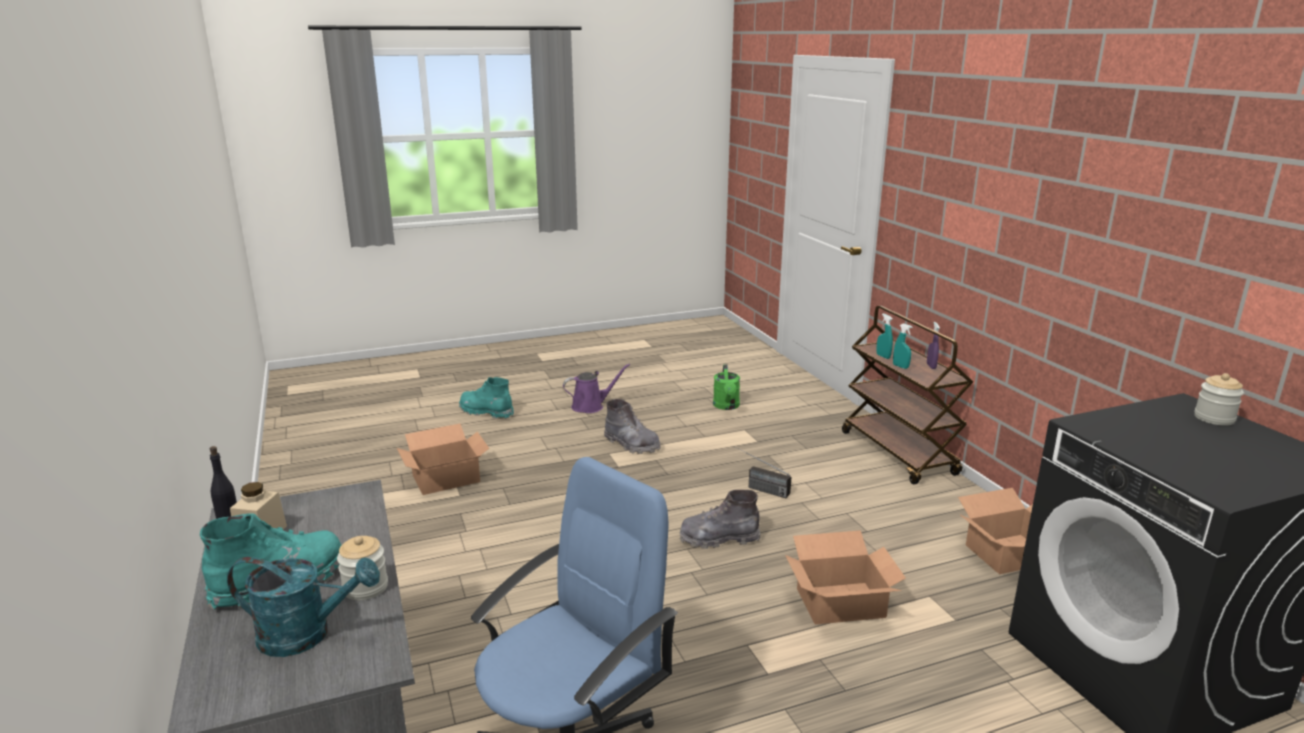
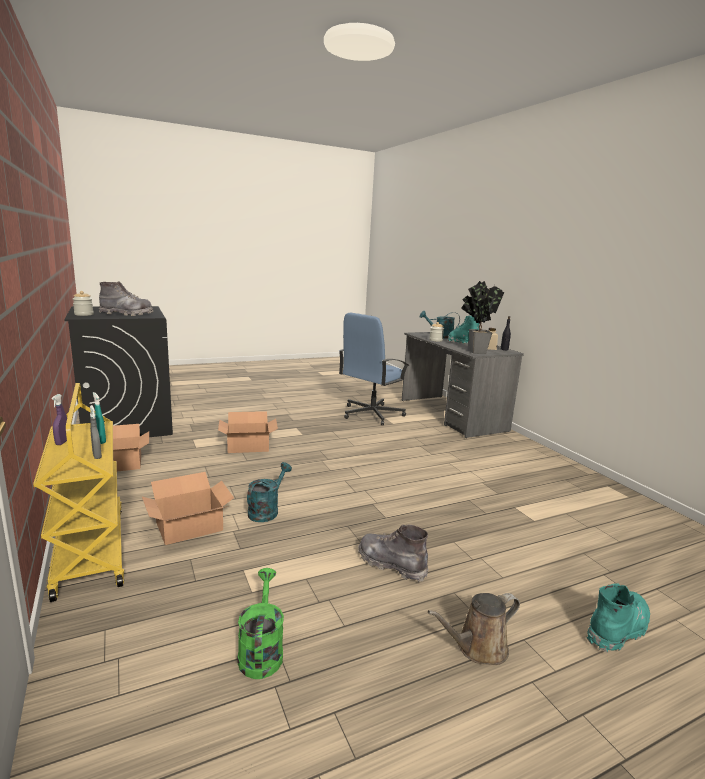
camera: 175 degrees right, 5 degrees down
cardboard box [397,424,489,495] -> cardboard box moved to [142,472,234,545]
turquoise boot [459,377,514,419] -> turquoise boot turned 60 degrees counterclockwise [587,583,650,652]
purple watering can [563,364,630,413] -> brown watering can [428,593,520,665]
grey boot [680,490,761,549] -> grey boot moved to [99,281,153,316]
radio [733,446,791,498] -> turquoise watering can [247,462,292,522]
brown cart [842,306,973,484] -> yellow cart [33,383,124,602]
turquoise spray bottle [876,314,893,359] -> grey spray bottle [90,405,102,459]
none -> potted plant [461,281,504,354]

